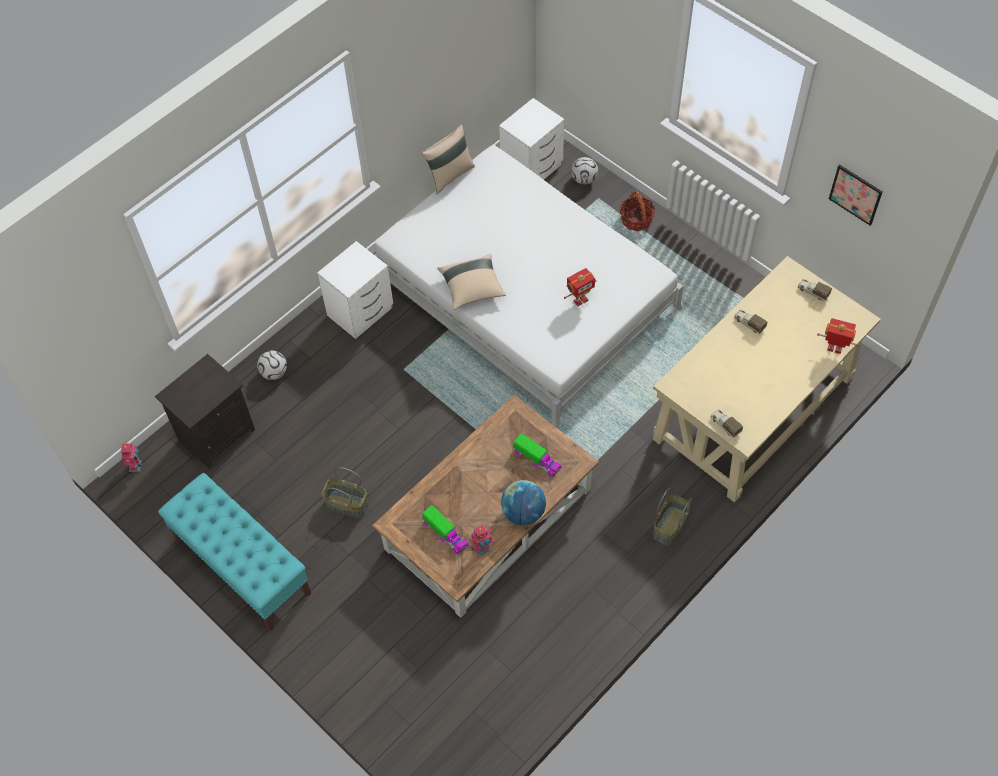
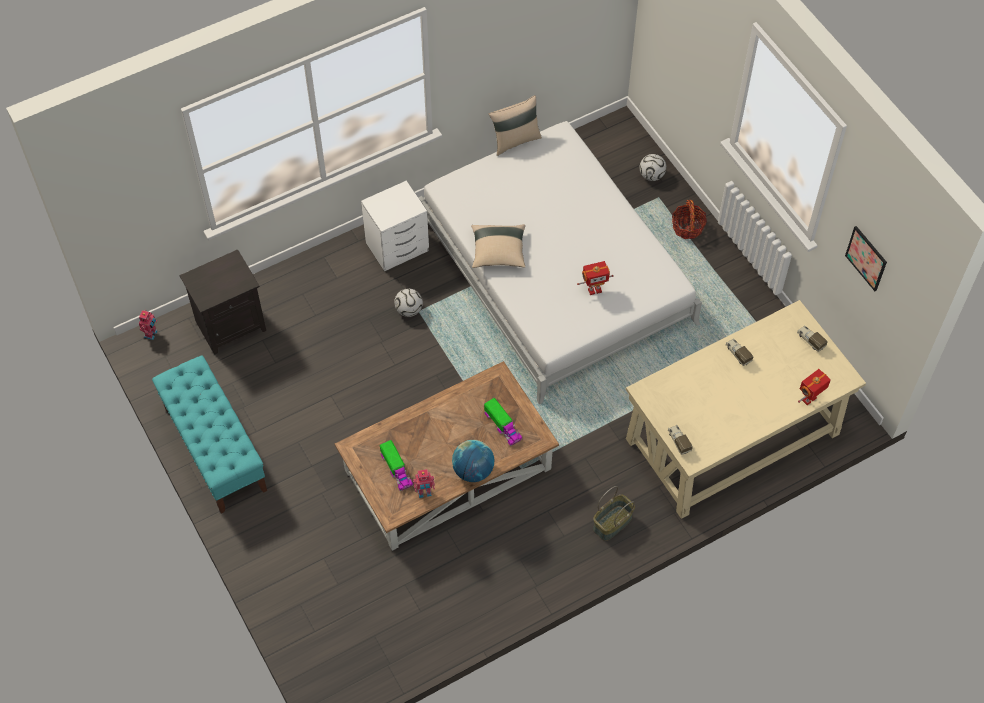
camera: 15 degrees right, 0 degrees up
football [257,351,287,380] -> football moved to [394,288,423,317]
basket [321,467,368,518] -> none
white nightstand [499,98,564,180] -> none
toy robot [817,318,859,354] -> toy robot turned 75 degrees counterclockwise [798,369,831,405]

